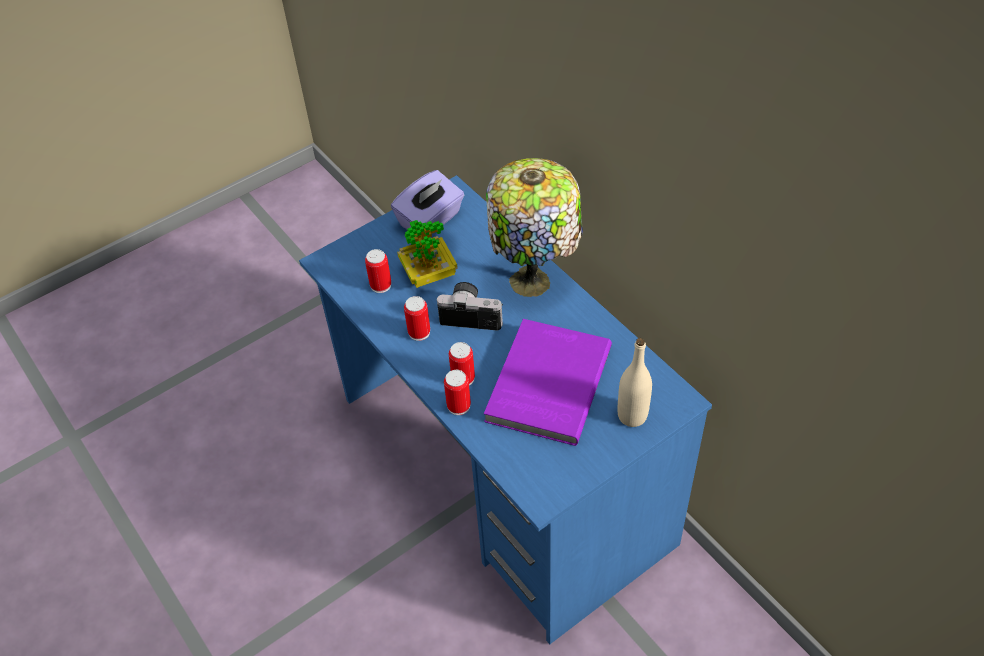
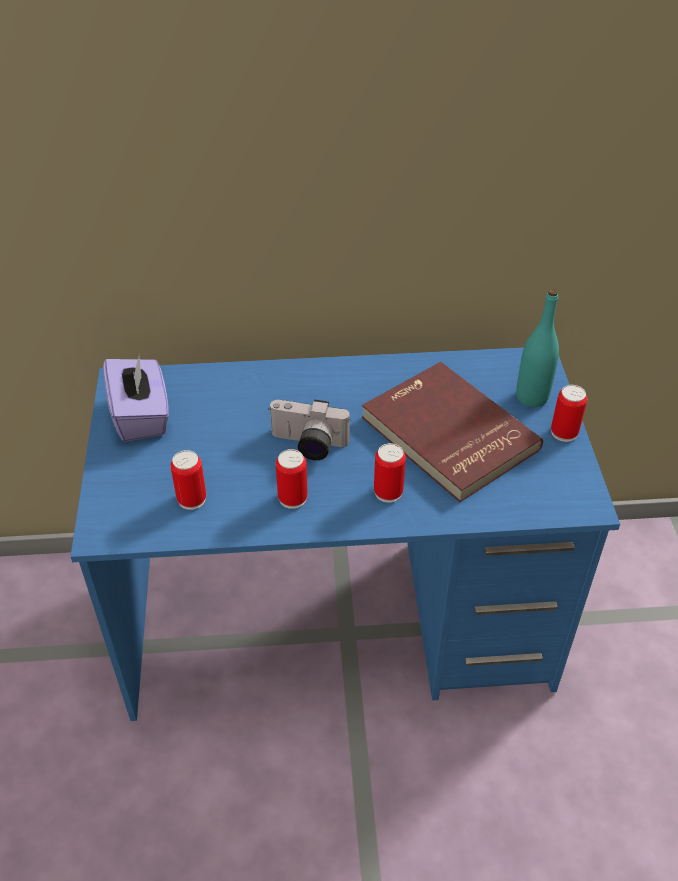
camera: 60 degrees left, 5 degrees down
potted plant [397,220,458,288] -> none
camera [436,282,503,331] -> camera turned 120 degrees counterclockwise [268,399,351,460]
can [444,370,471,415] -> can moved to [551,385,587,442]
purple book [484,319,612,446] -> red book [362,362,543,502]
table lamp [486,158,583,297] -> none
beige bottle [617,338,652,427] -> turquoise bottle [516,289,559,408]

